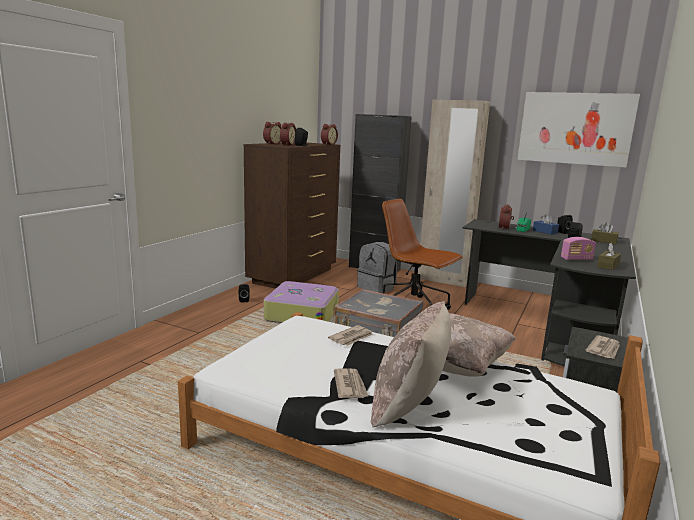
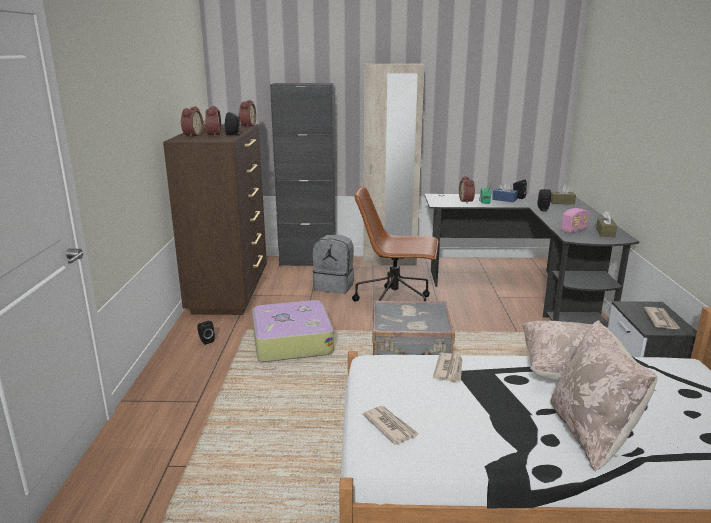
camera: 25 degrees left, 5 degrees up
newspaper [334,368,369,398] -> newspaper moved to [362,406,419,445]
picture [517,92,640,167] -> none

